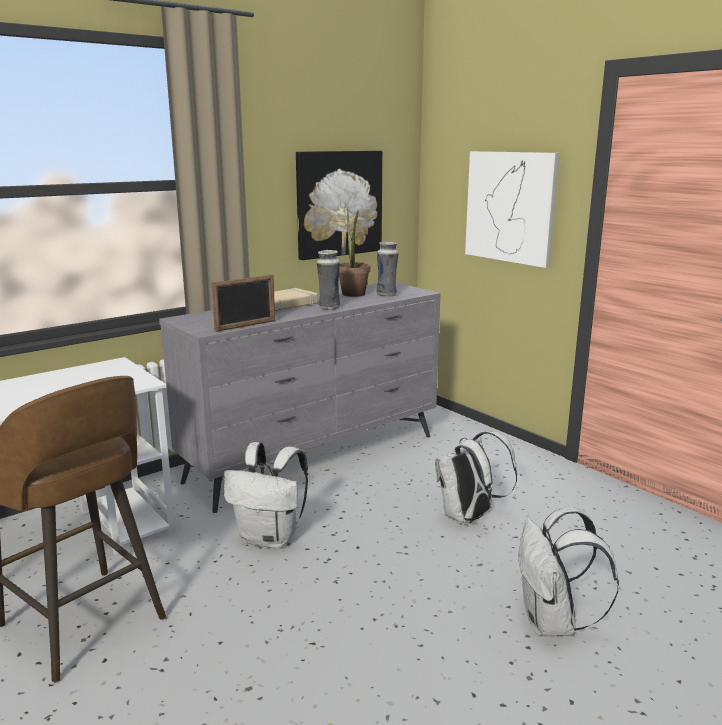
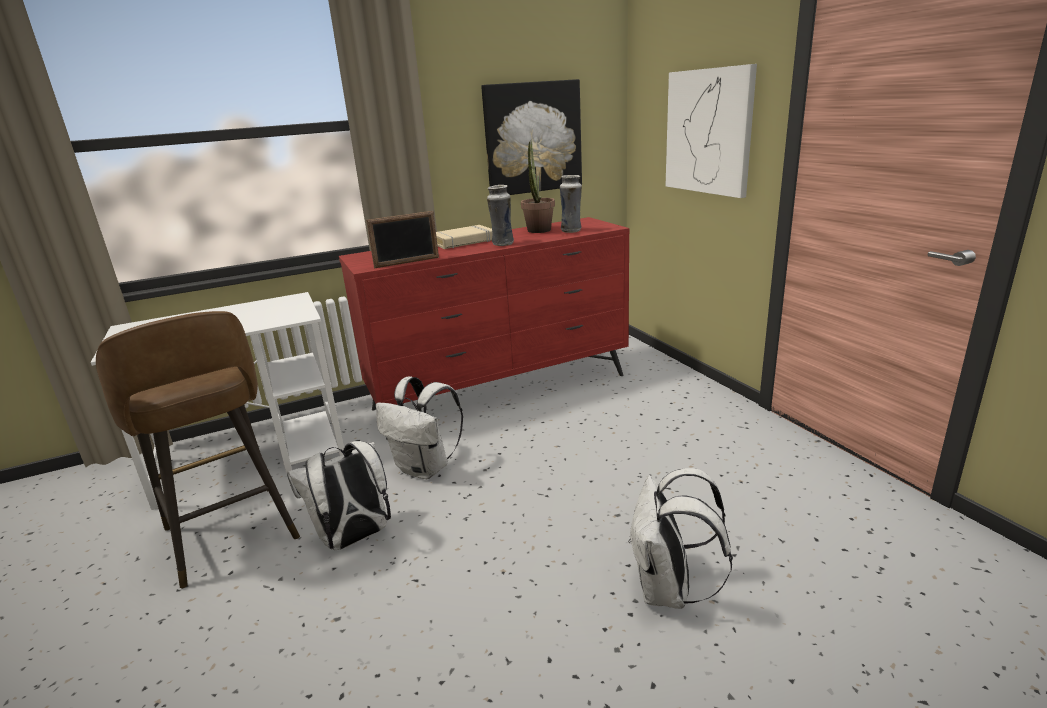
camera: 15 degrees right, 5 degrees up
grey dresser [159,283,441,513] -> red dresser [339,217,629,439]
white backpack [435,431,517,525] -> white backpack moved to [287,441,391,550]

